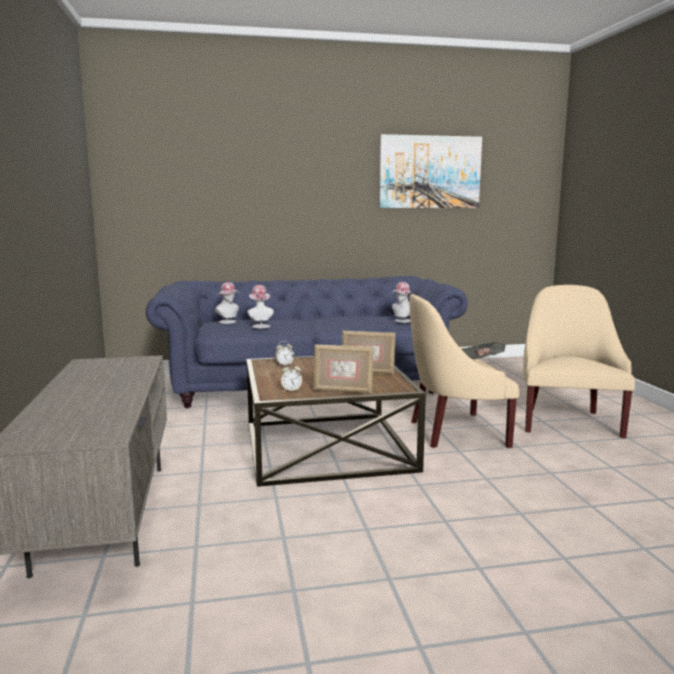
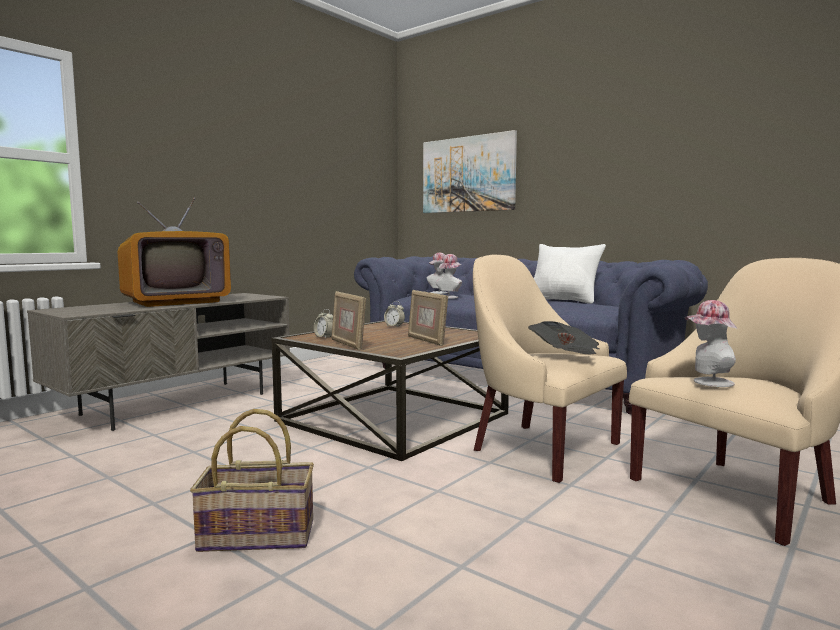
camera: 50 degrees right, 5 degrees down
picture [379,134,482,208] -> picture moved to [423,130,517,213]
hat [392,282,412,323] -> hat moved to [684,300,738,387]
none -> television [117,198,231,307]
none -> basket [190,409,314,552]
none -> white pillow [534,244,606,304]

